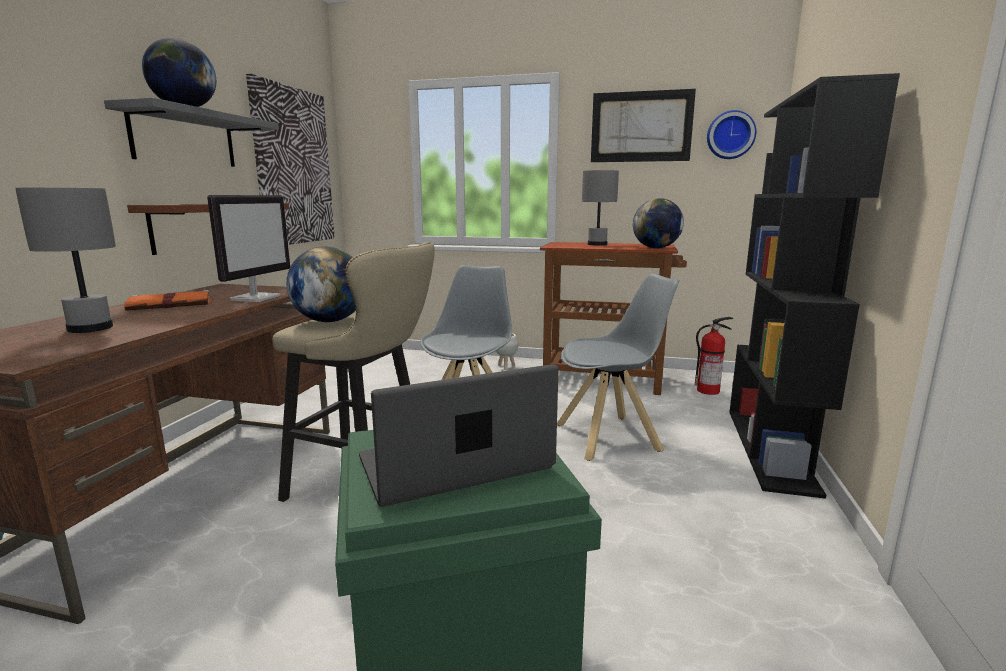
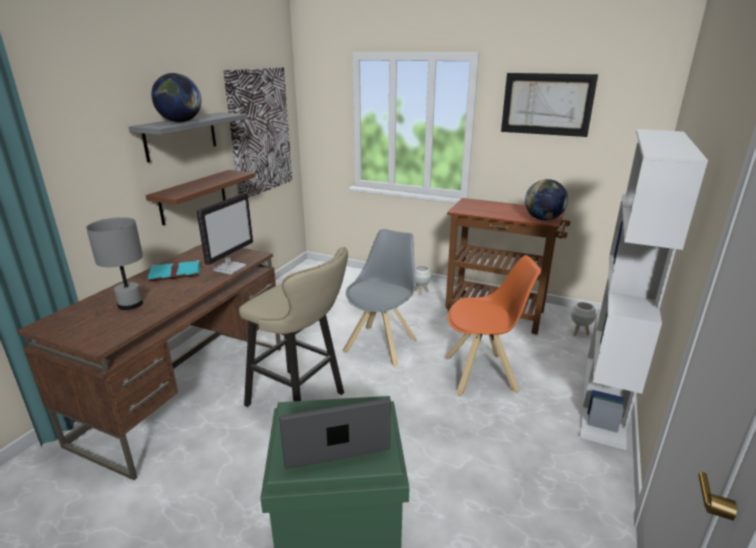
camera: 10 degrees right, 10 degrees up
orange book [124,290,215,311] -> turquoise book [148,260,204,281]
globe [286,247,356,322] -> none
grey chair [557,273,679,461] -> orange chair [444,256,541,396]
grey table lamp [582,170,619,246] -> none
fire extinguisher [695,317,733,395] -> white planter [571,302,596,336]
wall clock [707,110,756,159] -> none
black bookcase [729,73,900,499] -> white bookcase [580,129,708,450]

